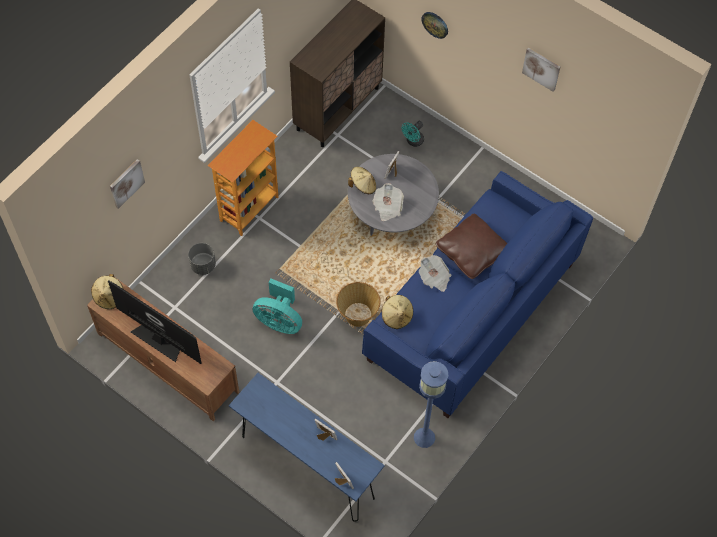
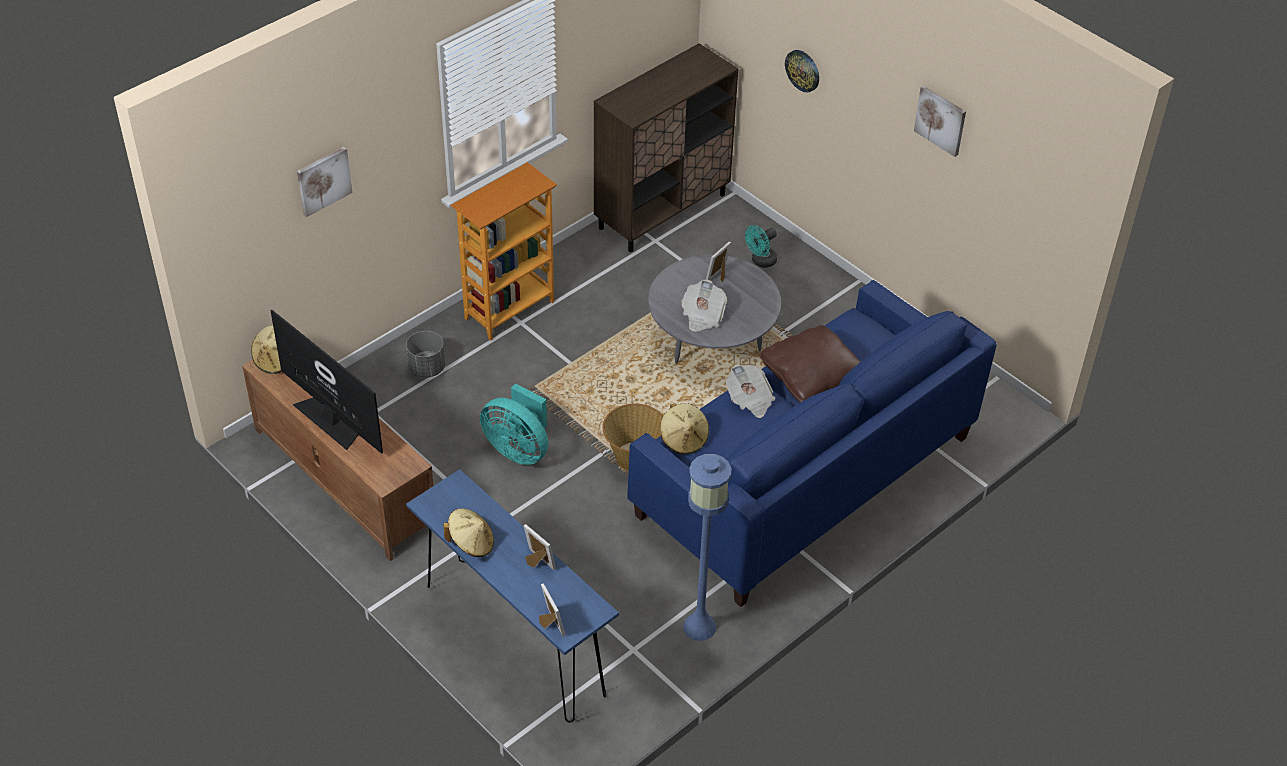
camera: 10 degrees right, 15 degrees down
beige hat [348,167,376,194] -> beige hat moved to [443,508,494,557]

